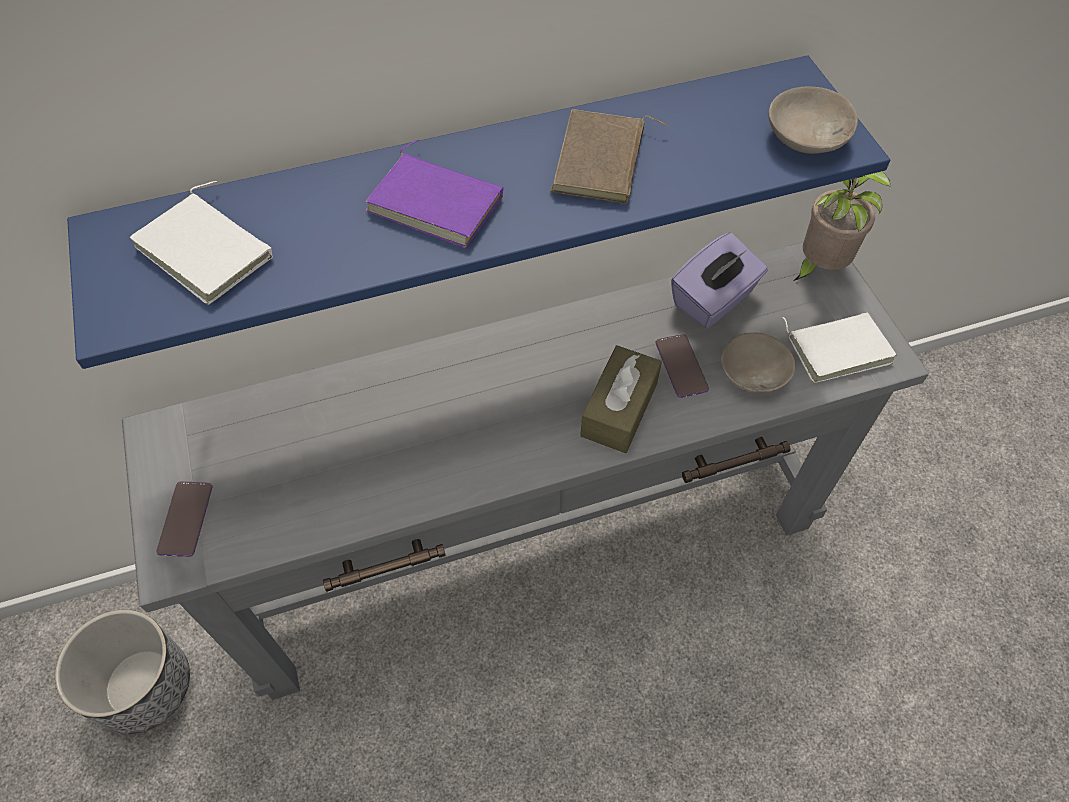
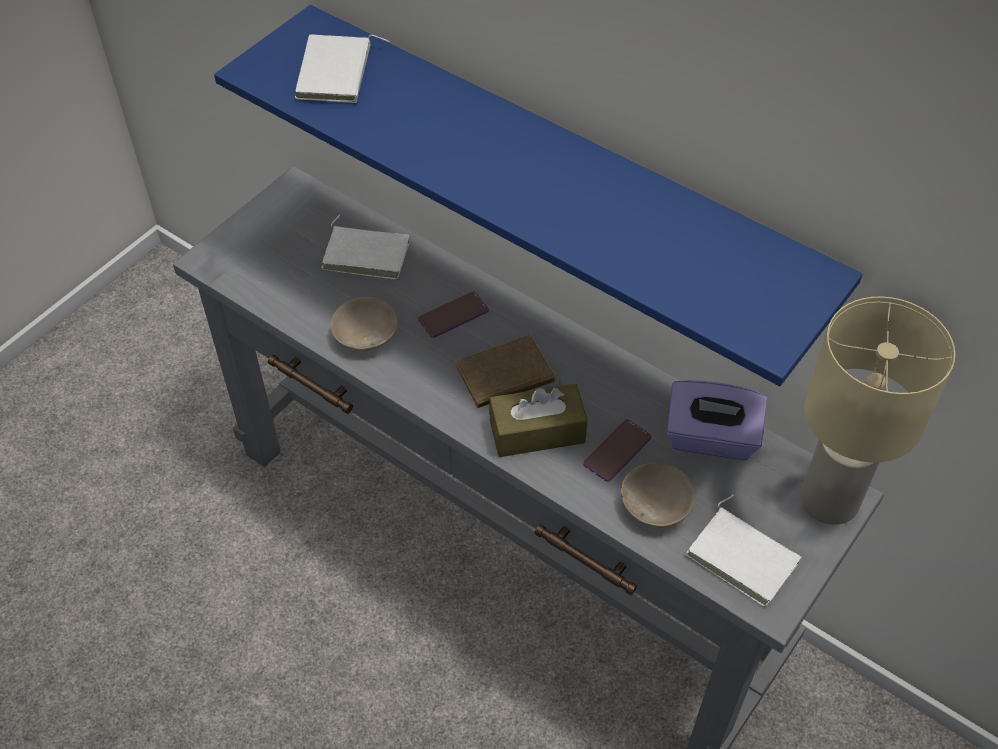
camera: 55 degrees right, 5 degrees down
planter [55,610,190,734] -> none
phone [156,482,212,557] -> phone moved to [418,292,489,338]
purple book [366,140,503,248] -> none
brown book [551,109,669,204] -> brown book moved to [455,335,561,408]
beige bowl [768,87,858,154] -> beige bowl moved to [331,297,398,351]
potted plant [794,171,891,281] -> beige table lamp [801,297,955,525]
none -> white book [321,214,410,280]

